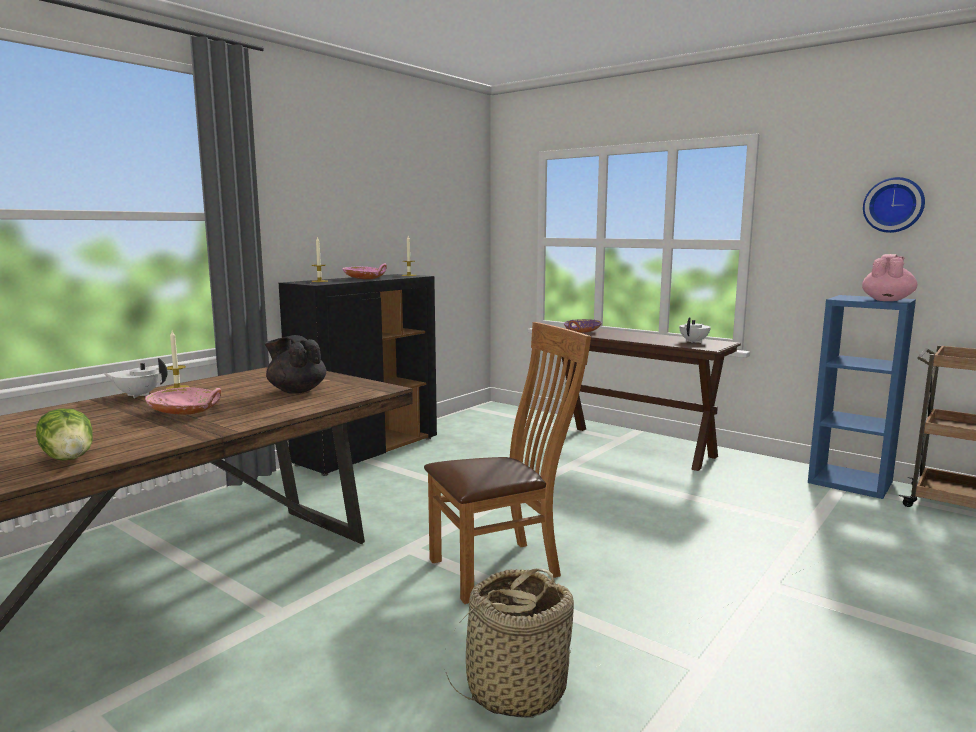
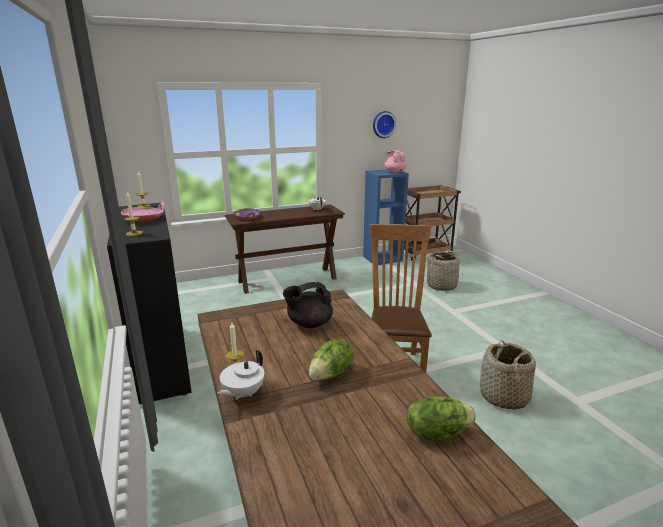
camera: 60 degrees left, 10 degrees up
pink bowl [145,387,221,415] -> lettuce [309,339,354,380]
none -> basket [425,249,462,291]

